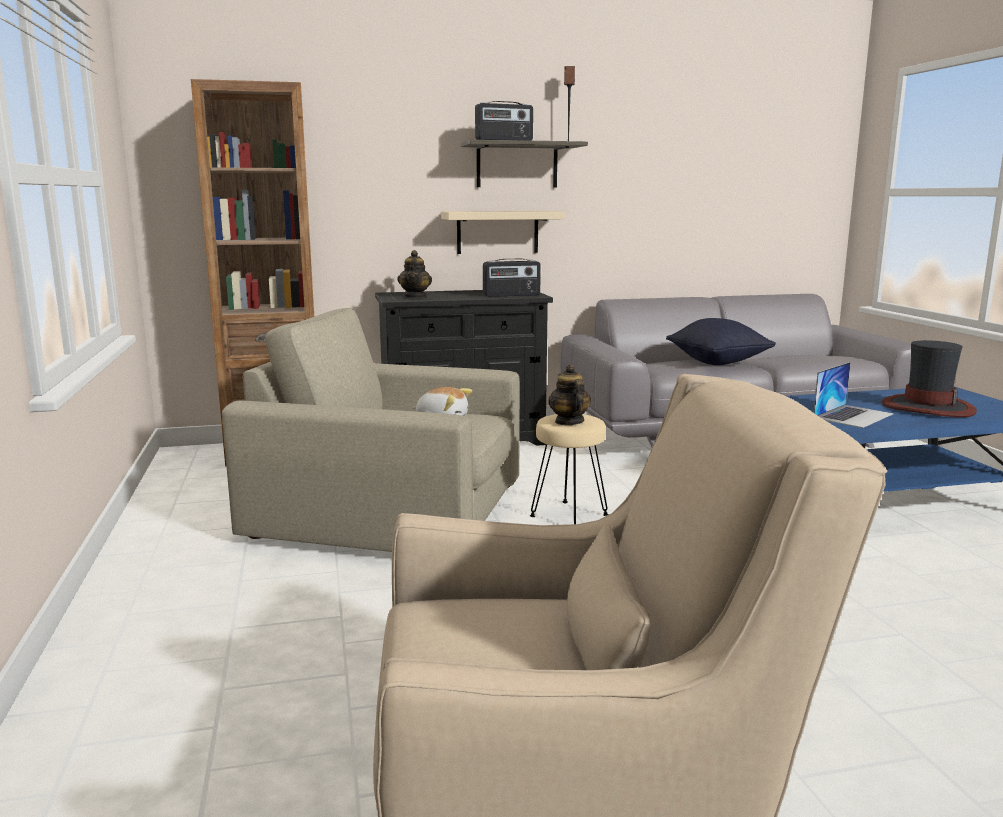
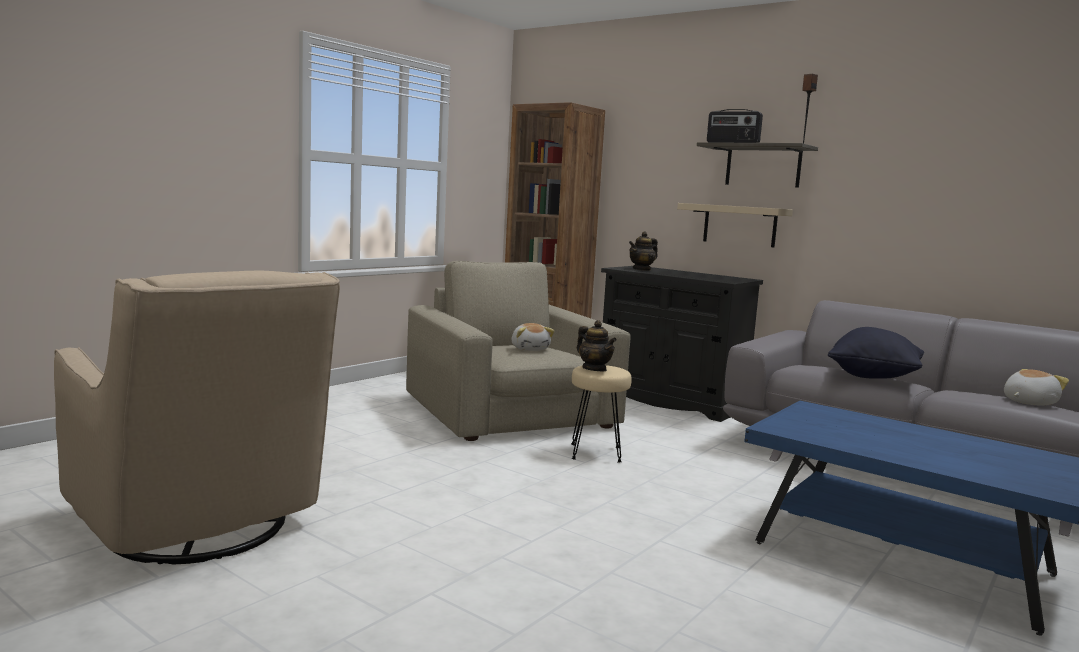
camera: 50 degrees right, 5 degrees down
radio [483,259,541,297] -> none
teapot [548,364,591,425] -> teapot turned 105 degrees clockwise [577,320,617,371]
laptop [814,362,894,428] -> none
hat [882,340,977,417] -> none
none -> plush toy [1004,369,1069,405]

